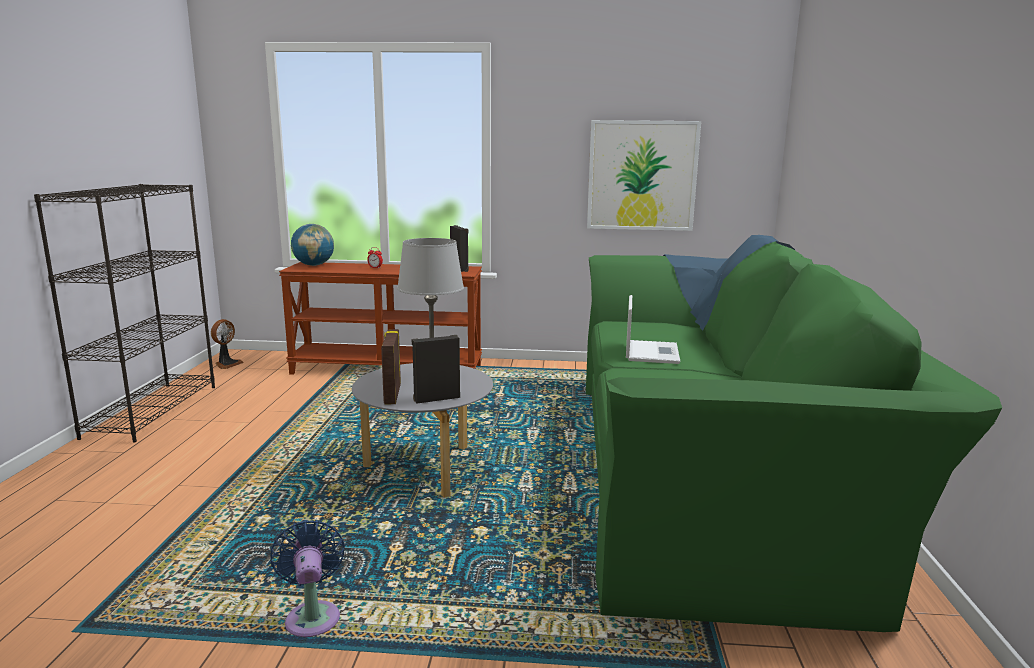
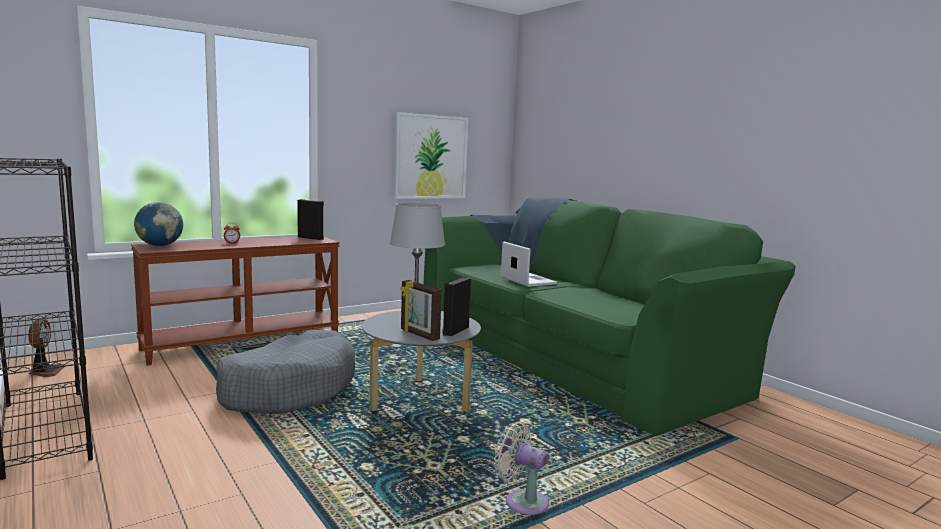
camera: 40 degrees left, 5 degrees down
blue fan [271,520,345,637] -> beige fan [494,422,549,515]
none -> grey dog bed [216,330,355,414]

